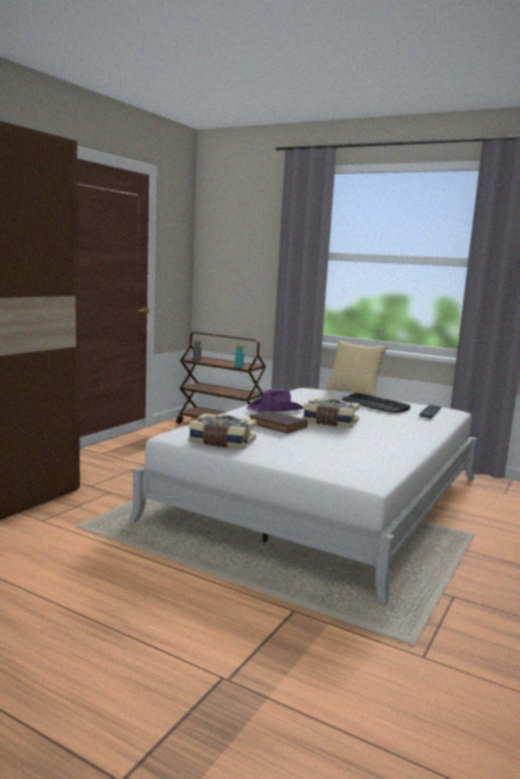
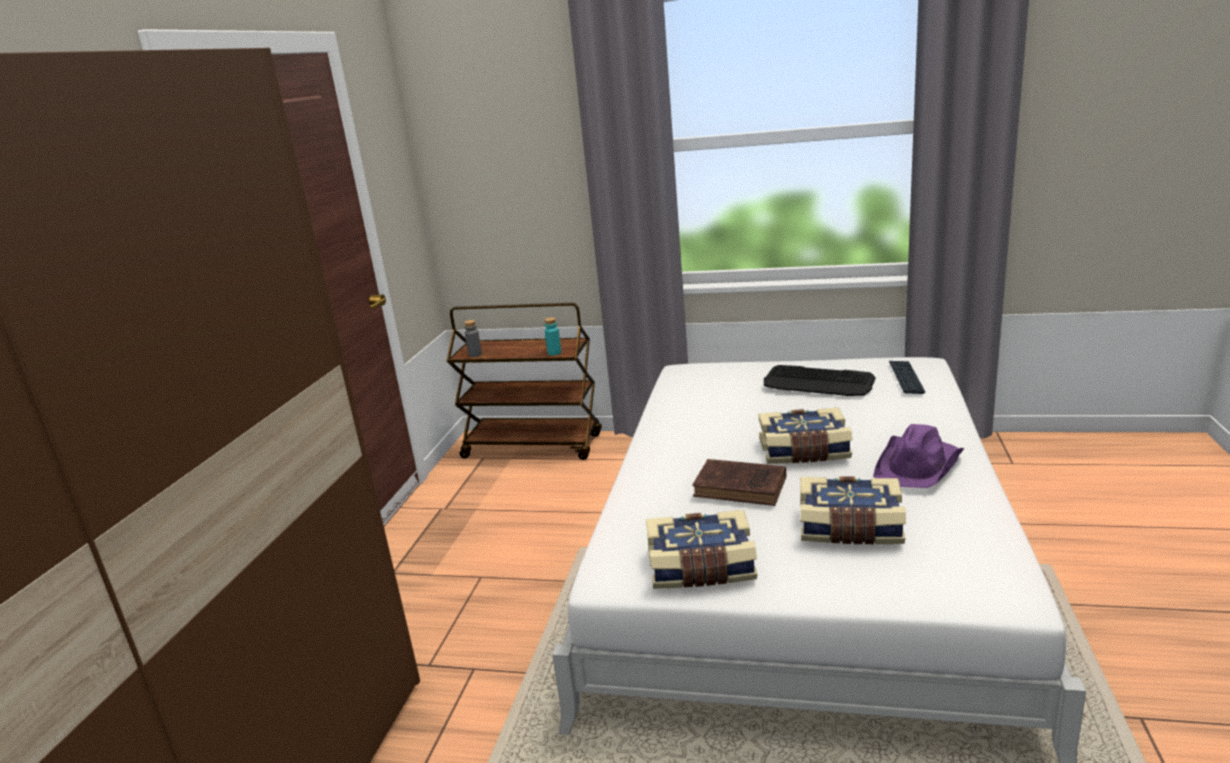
camera: 15 degrees left, 10 degrees up
purple hat [247,389,303,412] -> purple hat moved to [873,424,964,488]
pillow [325,340,387,397] -> none
none -> book [800,476,906,544]

